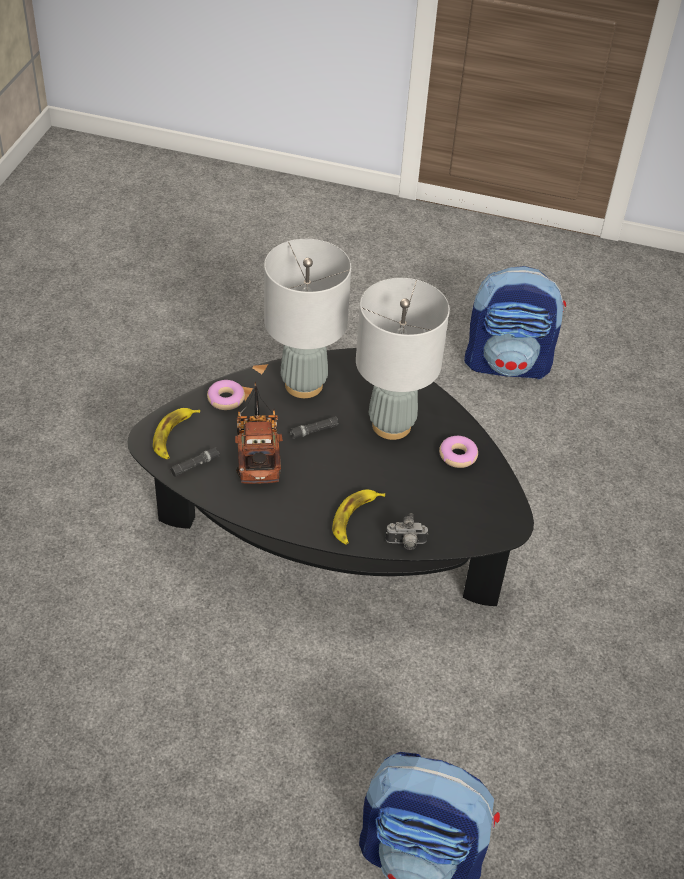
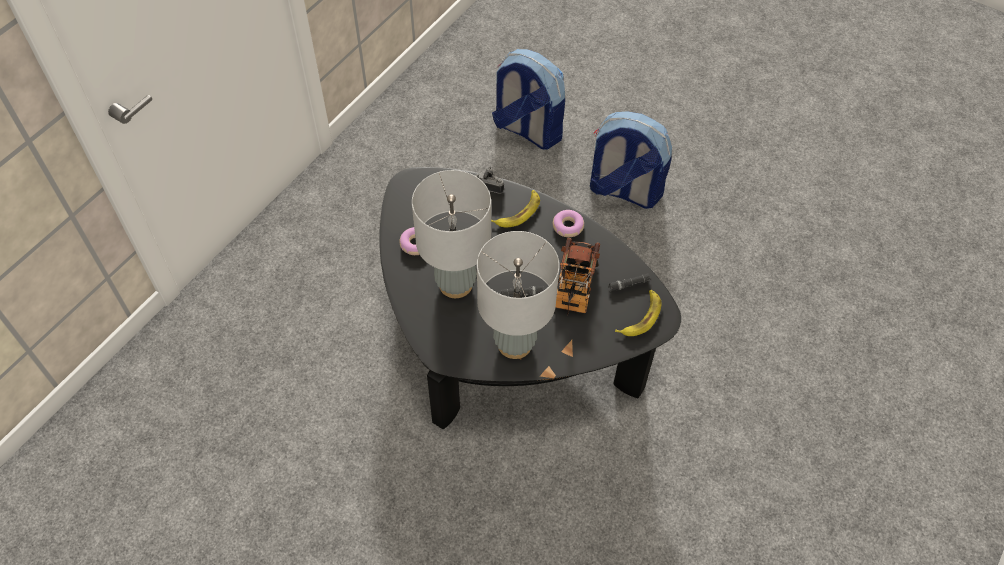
camera: 160 degrees left, 10 degrees up
donut [207,380,245,410] -> donut moved to [553,210,584,237]
backpack [464,266,566,379] -> backpack moved to [590,111,672,209]

